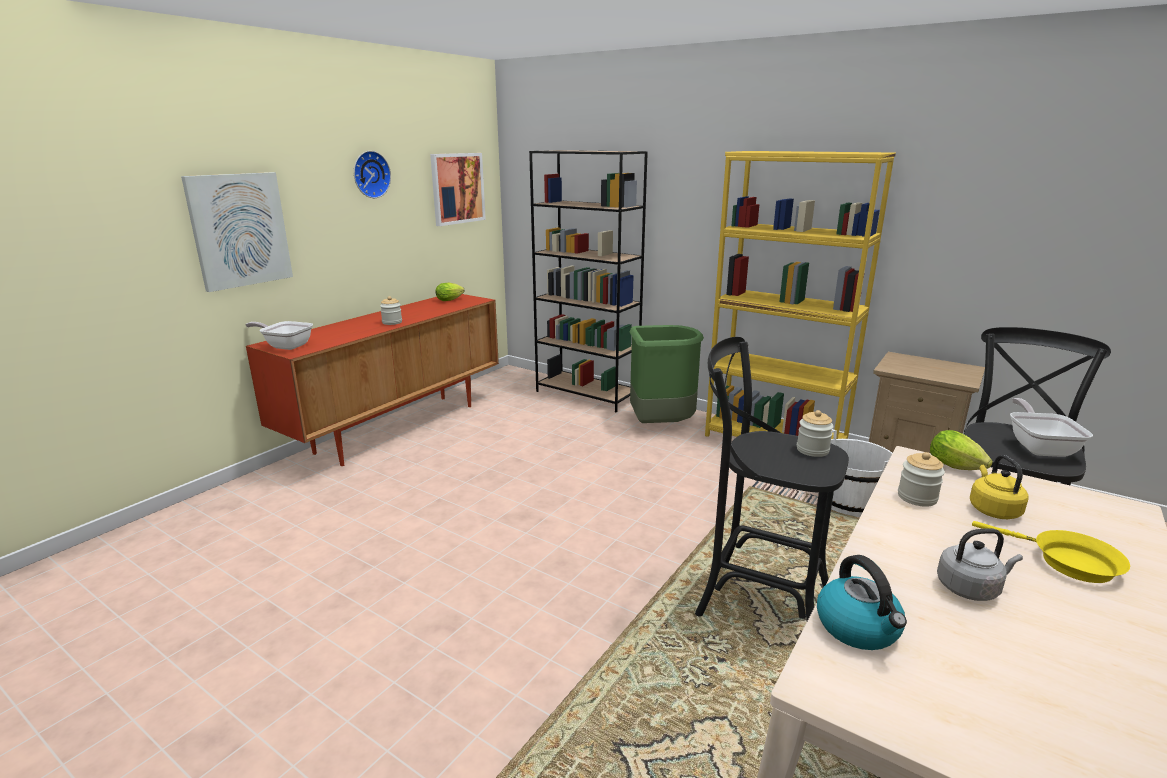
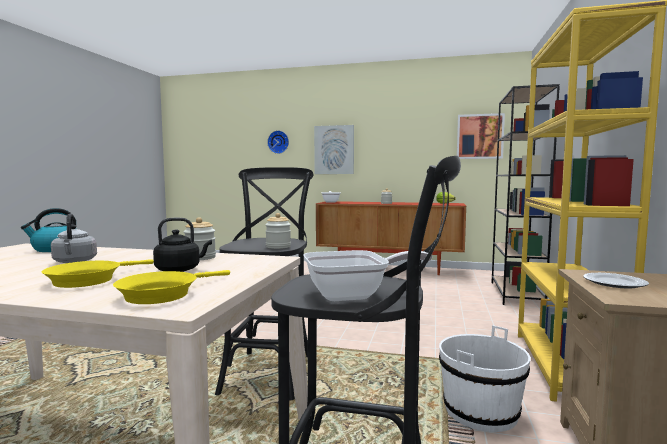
camera: 70 degrees right, 15 degrees down
wall clock [354,151,391,198] -> wall clock moved to [267,130,289,154]
green trash can [630,325,704,423] -> none
lettuce [930,430,993,470] -> none
yellow kettle [970,455,1029,519] -> black kettle [153,218,212,272]
none -> yellow frying pan [113,270,230,304]
none -> plate [583,273,649,288]

